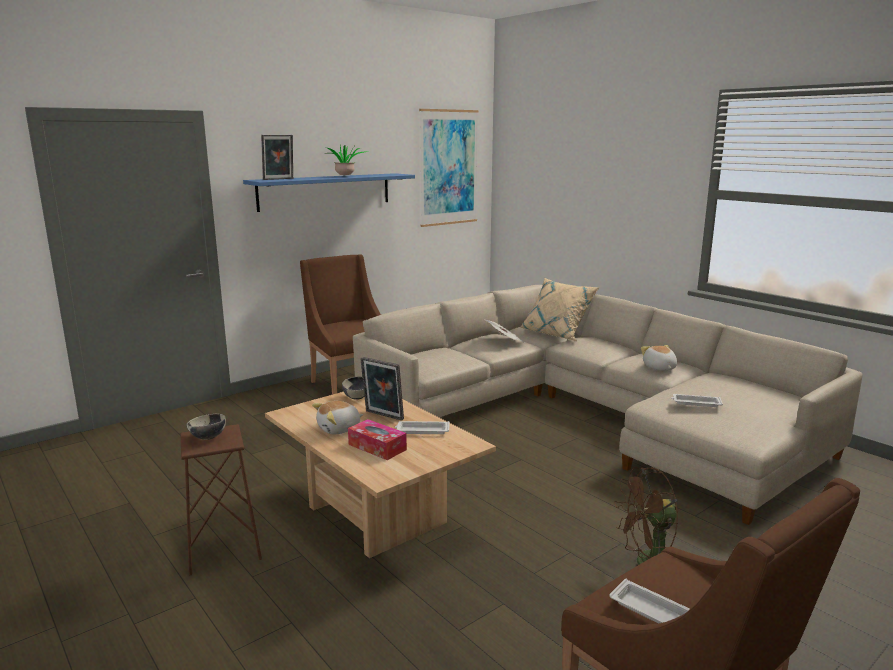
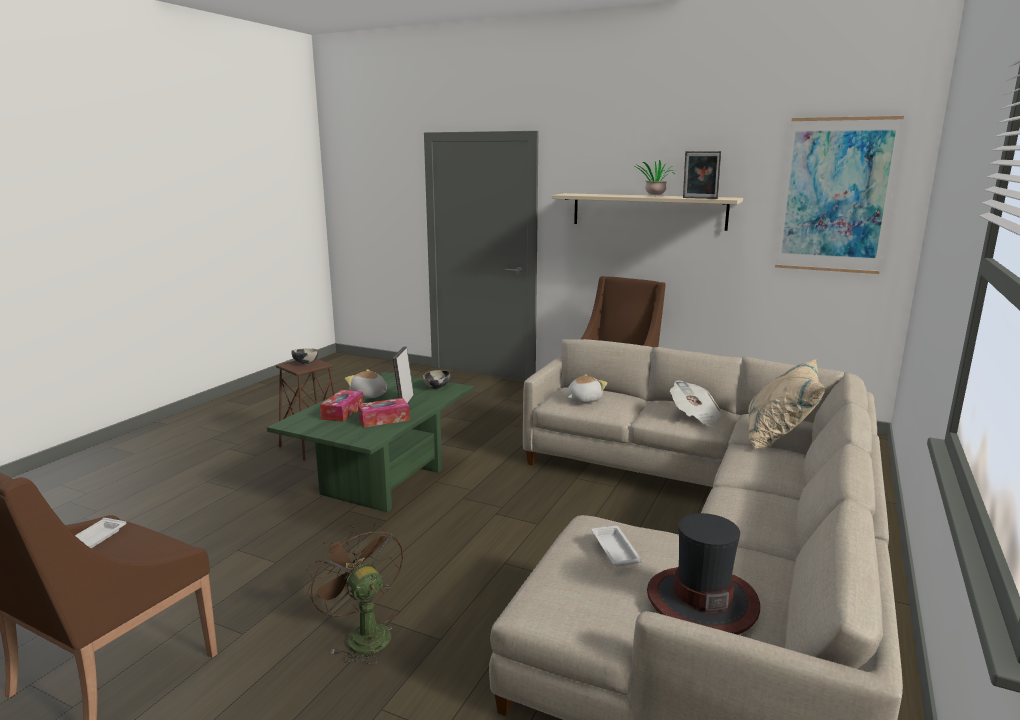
camera: 65 degrees right, 0 degrees up
blue shelf [243,173,415,212] -> beige shelf [552,193,743,231]
picture frame [261,135,293,180] -> picture frame moved to [683,151,721,199]
beige coffee table [265,392,496,558] -> green coffee table [267,372,474,512]
white tray [395,421,450,434] -> tissue box [358,398,410,427]
plush toy [641,345,677,371] -> plush toy moved to [567,374,607,403]
none -> hat [647,513,760,635]

